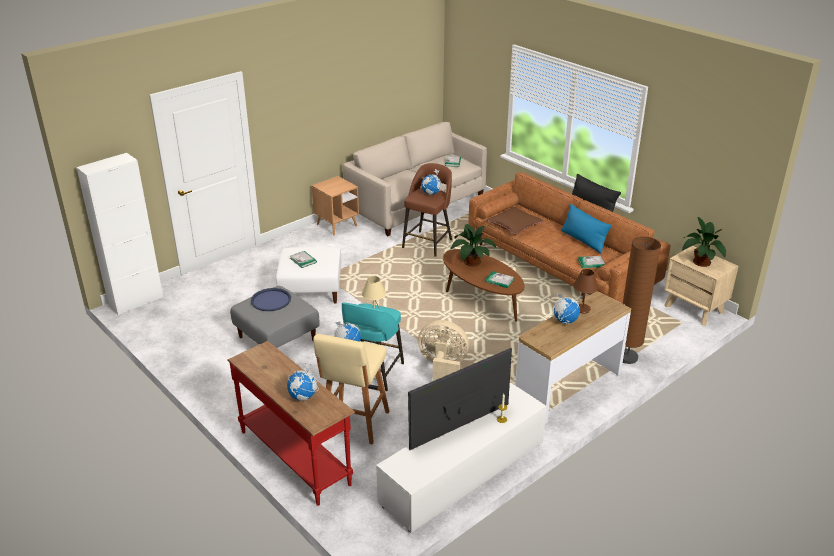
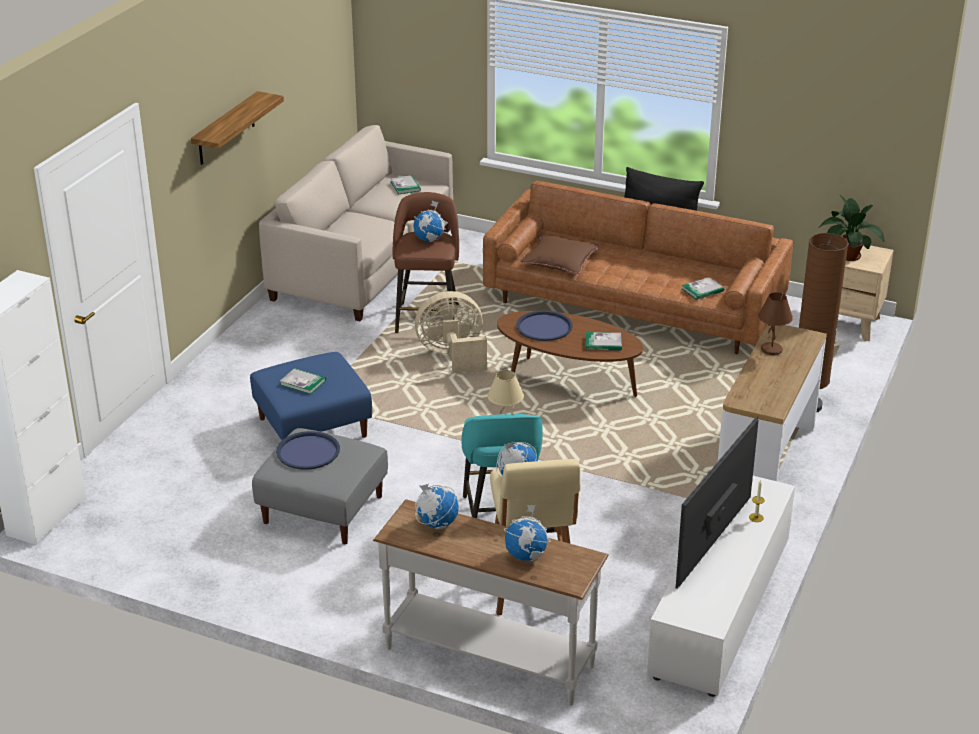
camera: 25 degrees left, 0 degrees up
red console table [227,341,355,506] -> white console table [373,499,609,706]
white ottoman [276,247,341,304] -> blue ottoman [250,352,372,440]
brown side table [312,176,359,236] -> none
beige fan [418,320,469,381] -> beige fan moved to [415,291,487,373]
potted plant [450,224,496,267] -> blue tray [516,310,573,341]
globe [552,294,580,324] -> globe moved to [415,484,459,529]
blue pillow [561,204,612,254] -> none
none -> shelf [191,91,284,165]

